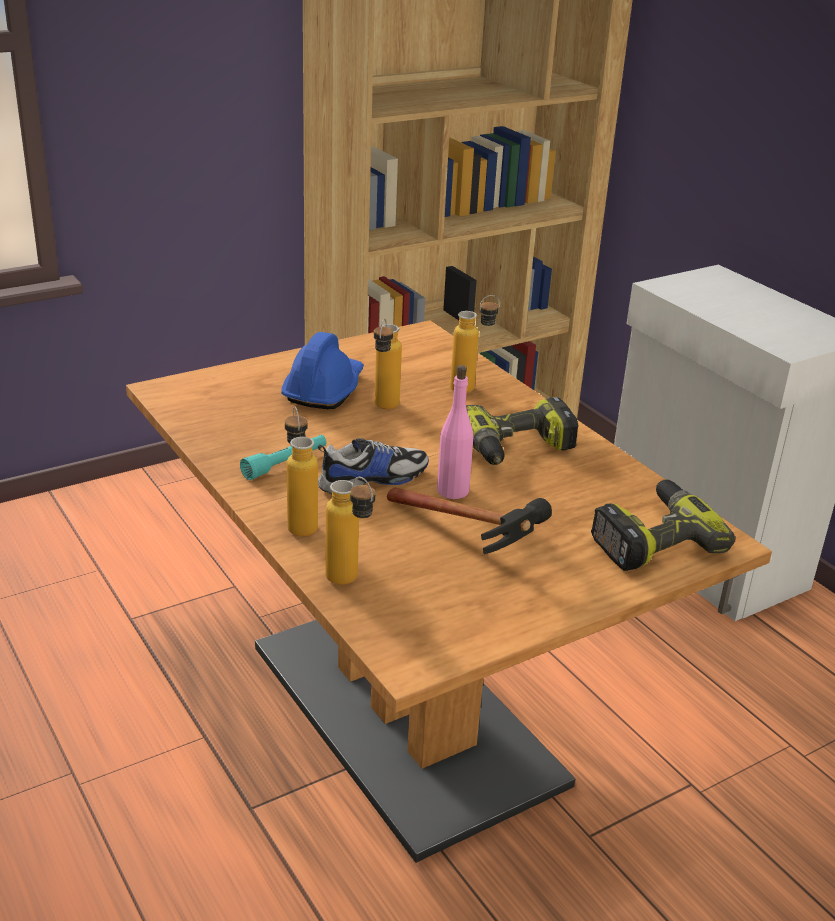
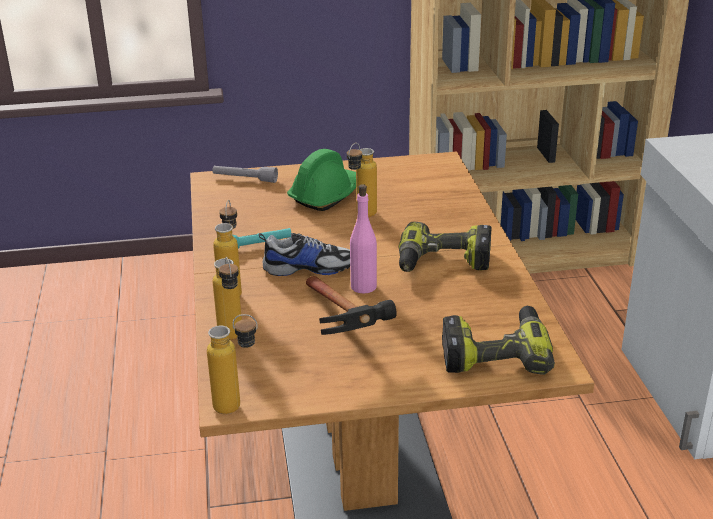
camera: 25 degrees right, 0 degrees up
blue hard hat [281,332,364,409] -> green hard hat [287,149,356,211]
bottle [450,295,500,393] -> bottle moved to [207,314,258,414]
none -> grey flashlight [212,166,278,183]

